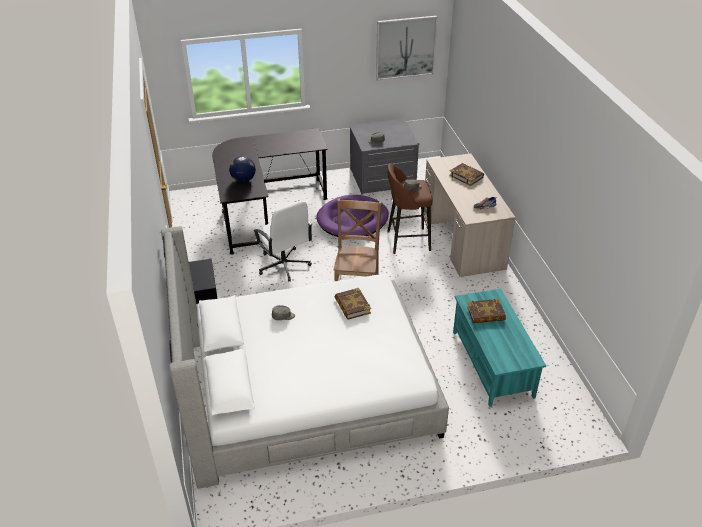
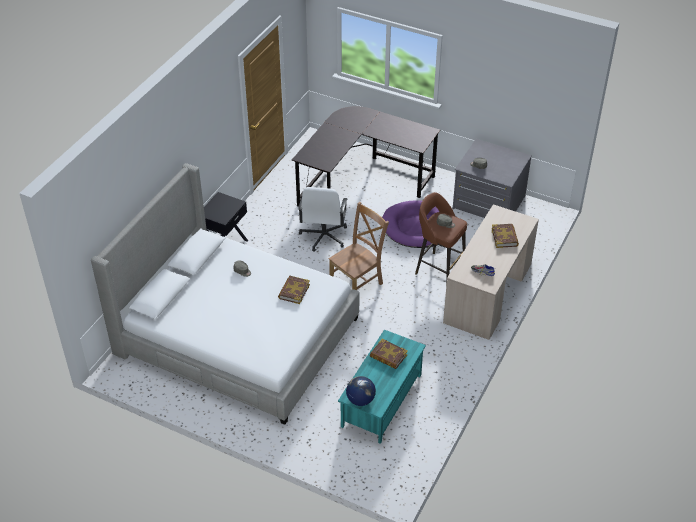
camera: 40 degrees right, 5 degrees up
globe [229,156,256,183] -> globe moved to [346,376,376,406]
picture [376,16,438,81] -> none

